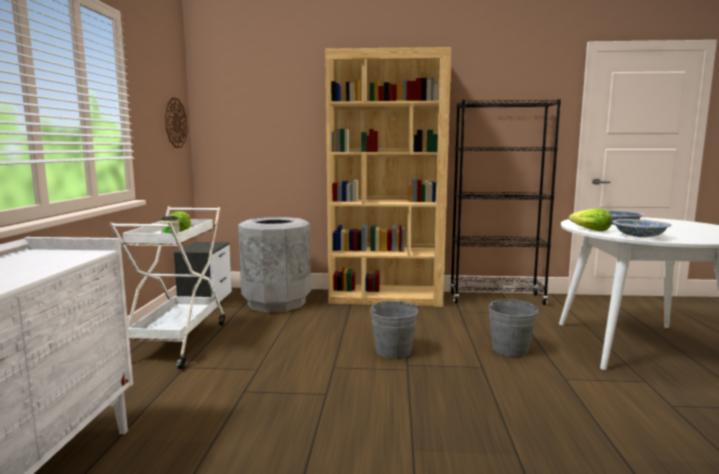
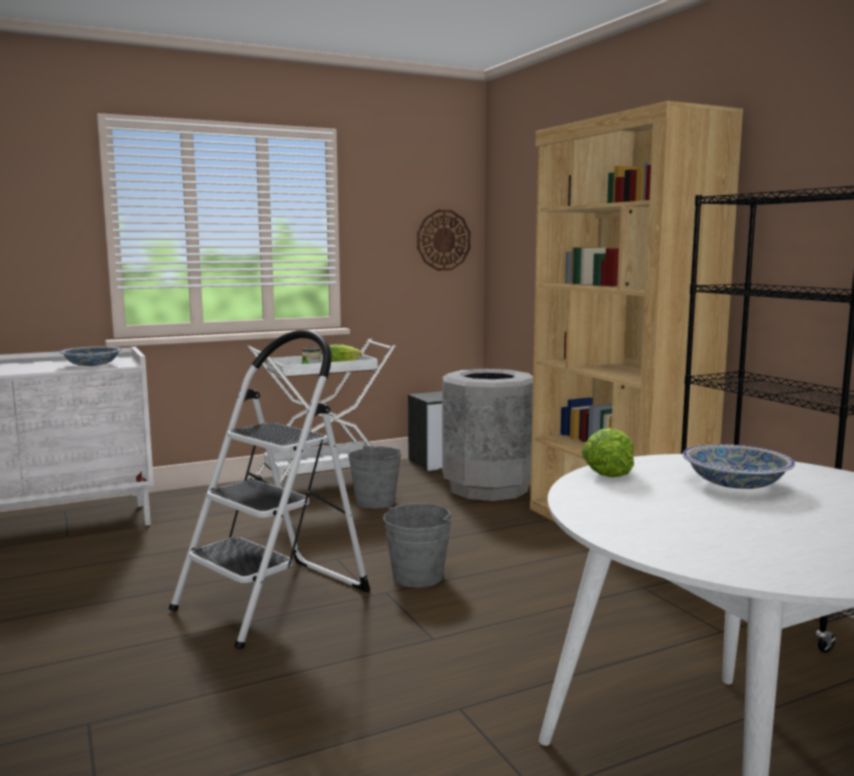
camera: 60 degrees right, 0 degrees up
grey bucket [488,299,538,357] -> grey bucket moved to [348,446,402,509]
bowl [612,219,671,237] -> bowl moved to [59,346,122,366]
none -> step ladder [169,330,370,649]

